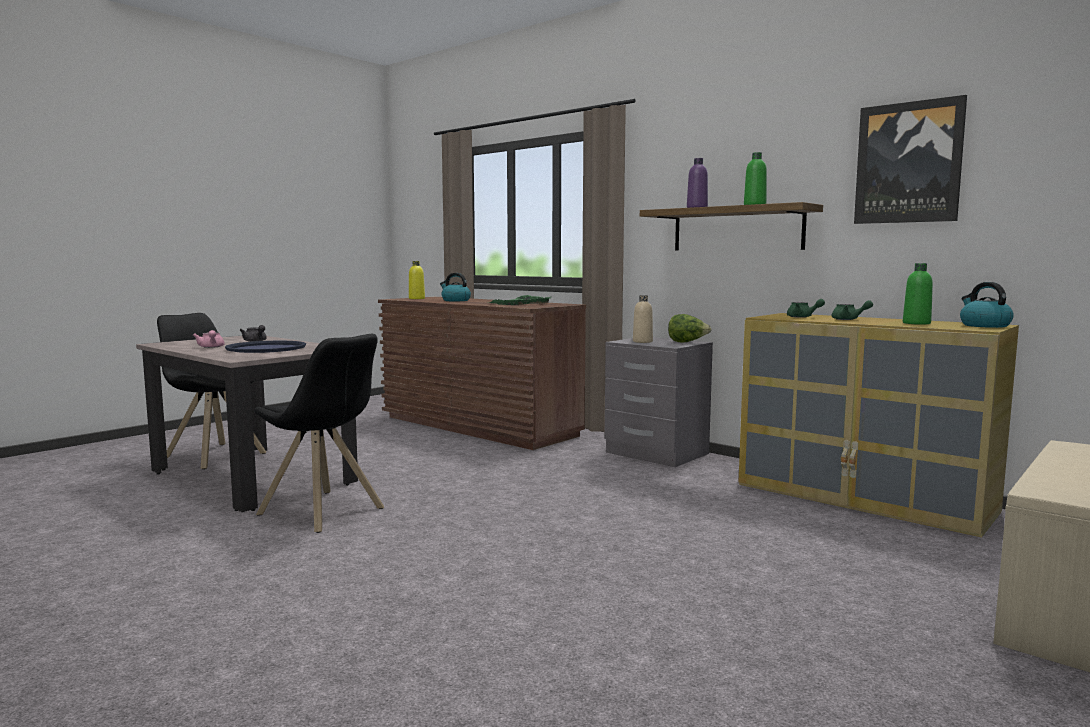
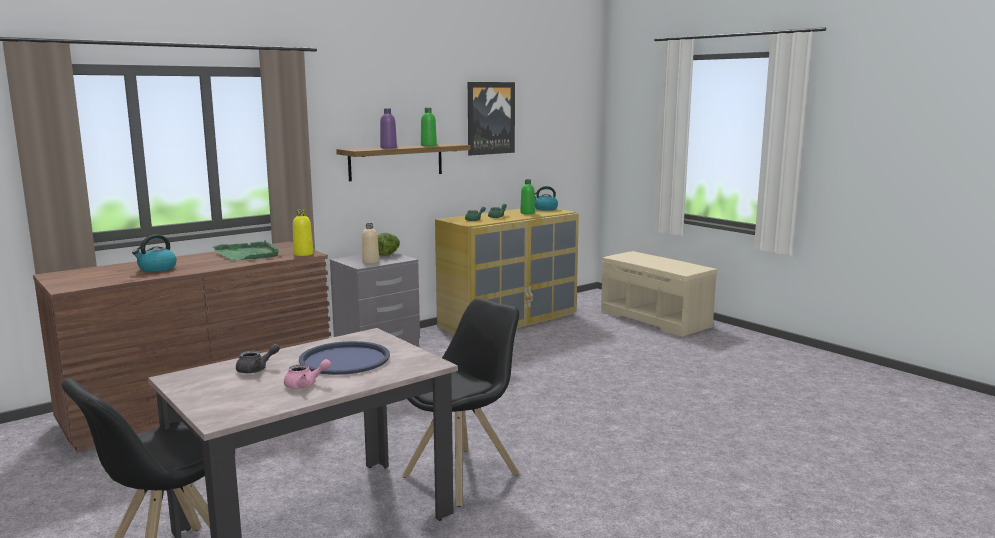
camera: 80 degrees left, 5 degrees up
yellow bottle [409,261,425,299] -> yellow bottle moved to [293,209,313,256]

